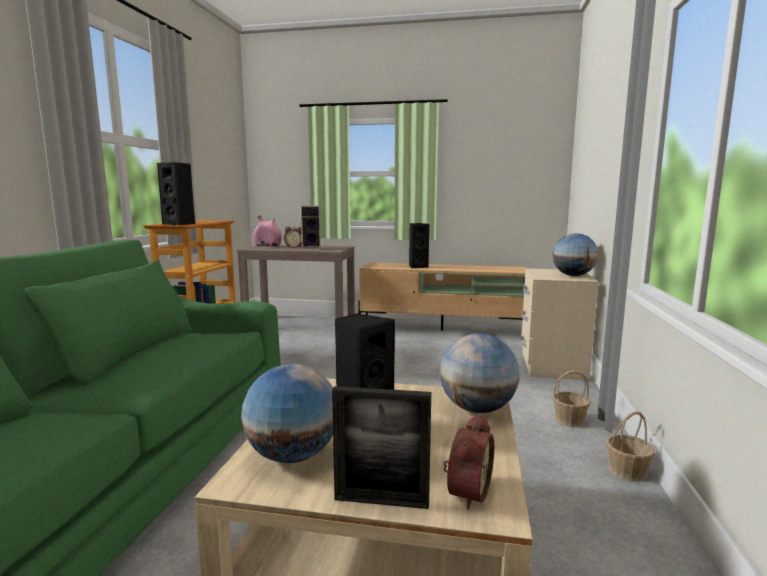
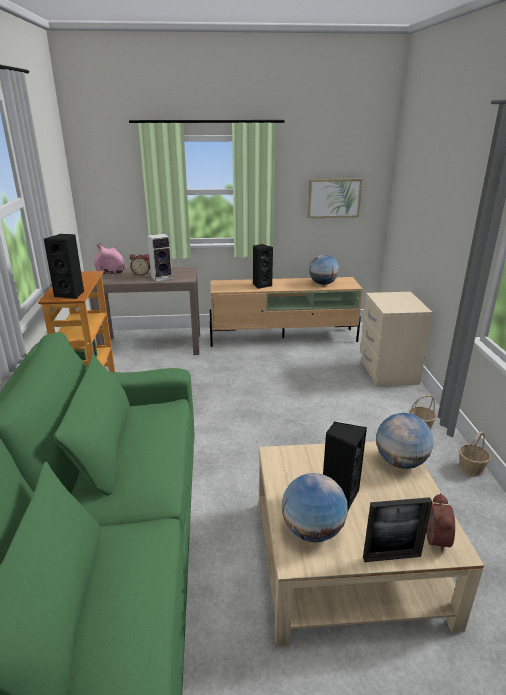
camera: 15 degrees left, 15 degrees up
globe [552,233,598,276] -> globe moved to [309,255,339,285]
none -> picture [307,179,362,218]

